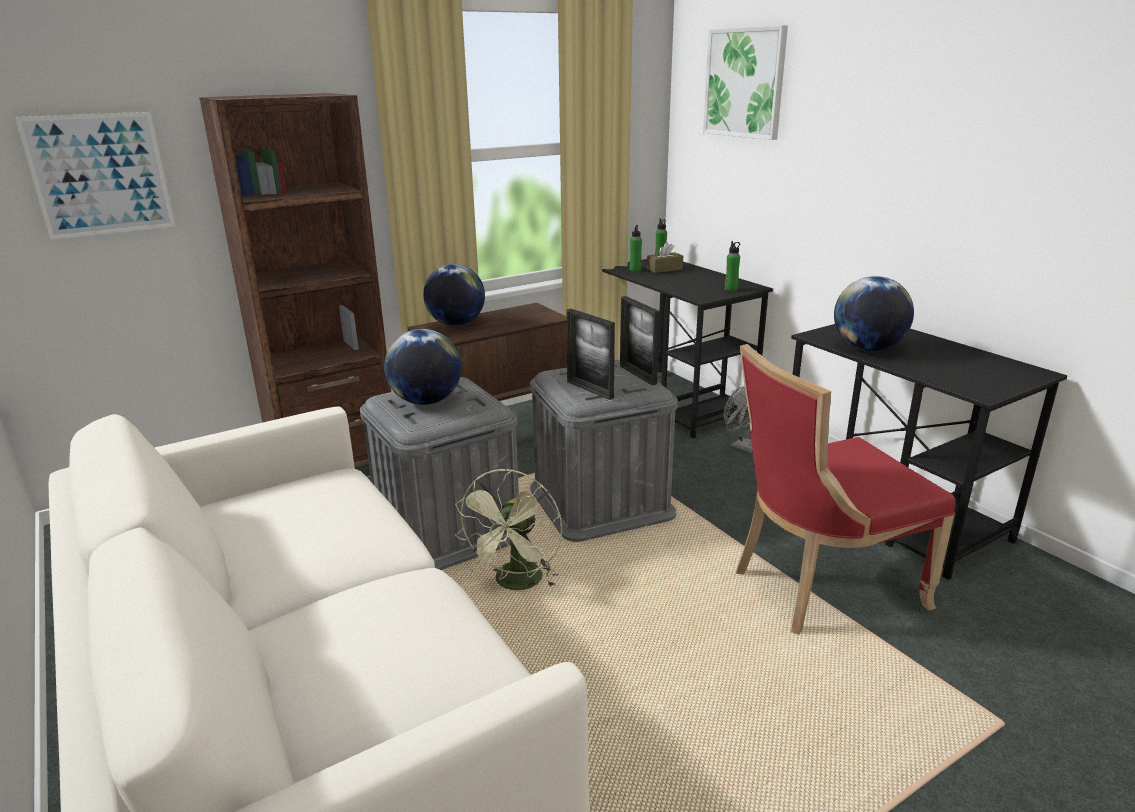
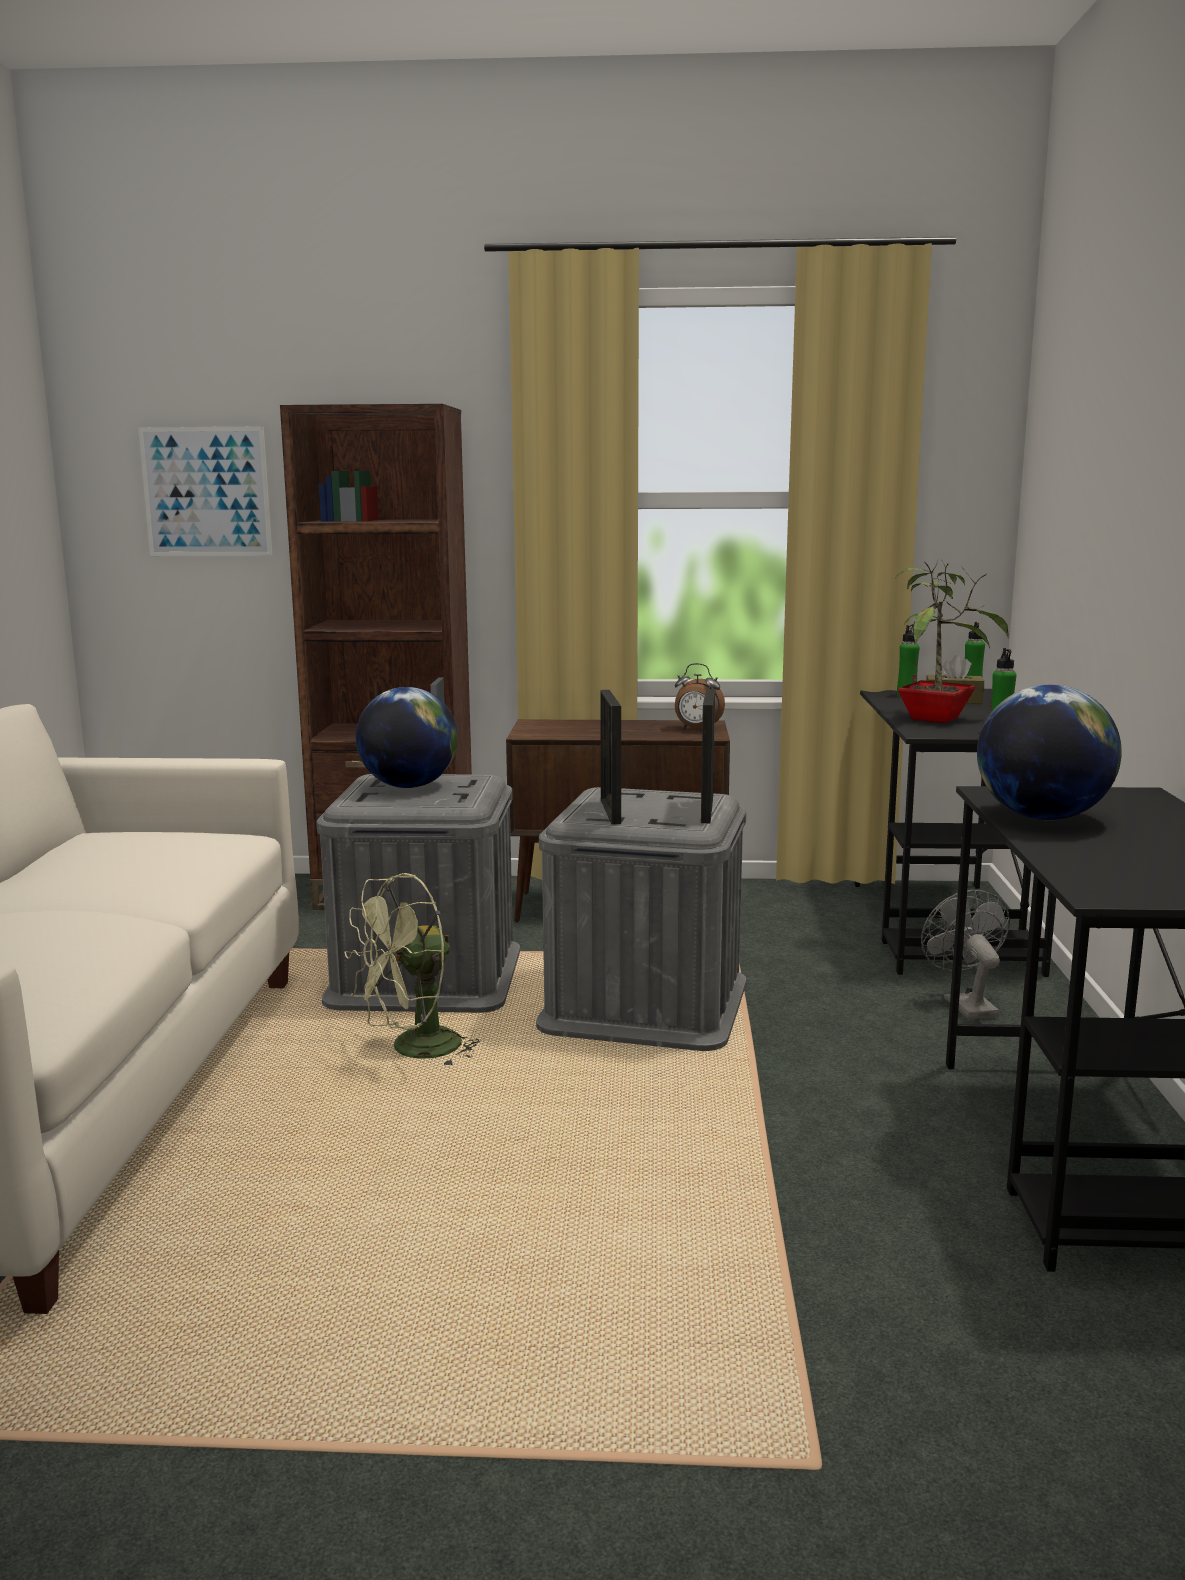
camera: 35 degrees right, 10 degrees down
globe [423,264,485,326] -> none
picture [703,25,788,140] -> none
red chair [736,344,956,635] -> none
none -> alarm clock [675,663,725,729]
none -> potted plant [895,559,1009,723]

